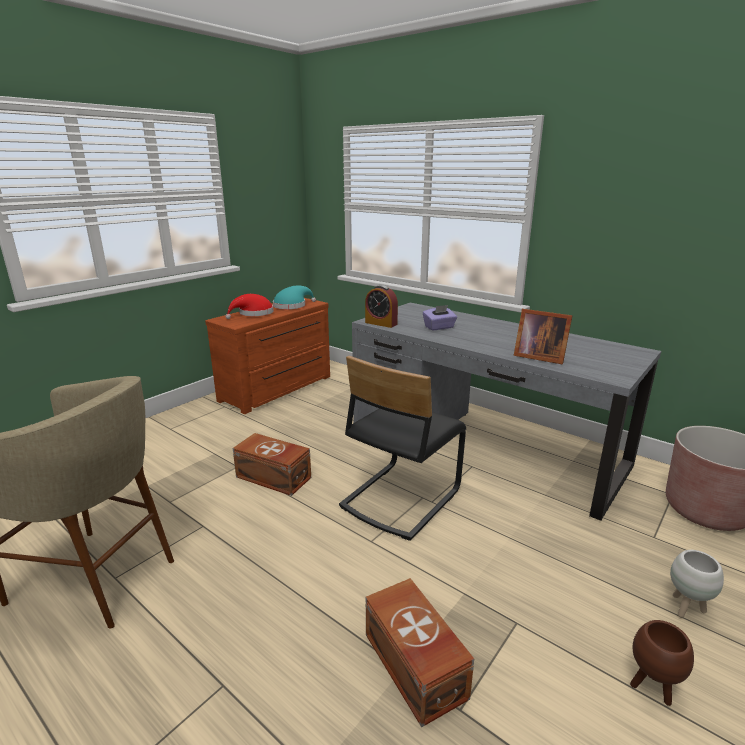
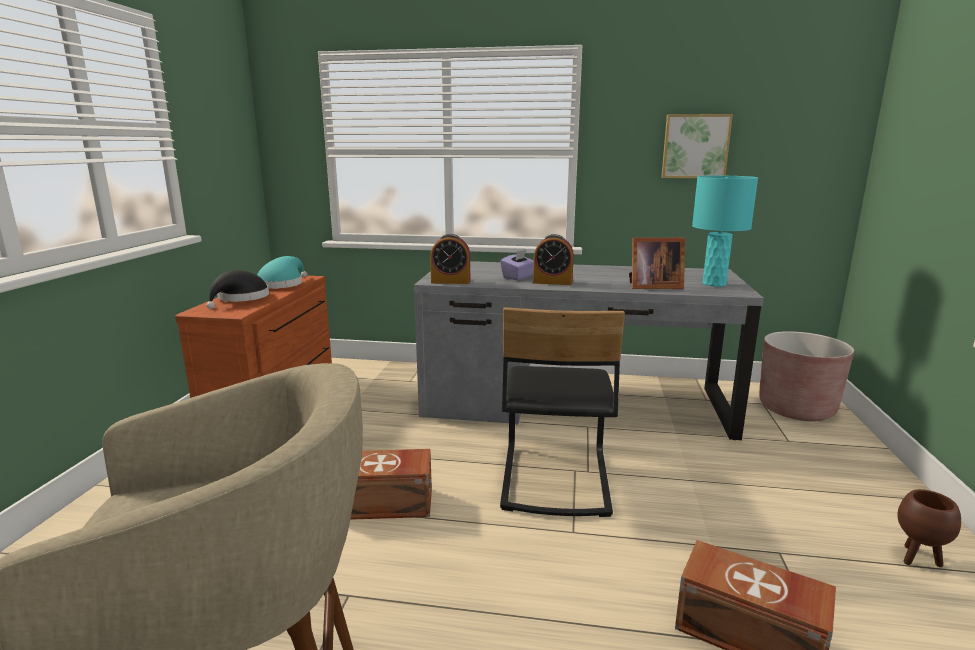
camera: 30 degrees left, 5 degrees down
red hat [225,294,273,319] -> black hat [207,270,269,309]
white planter [670,550,724,618] -> none
none -> alarm clock [533,234,574,285]
none -> picture [661,114,733,178]
none -> turquoise table lamp [692,175,758,287]

